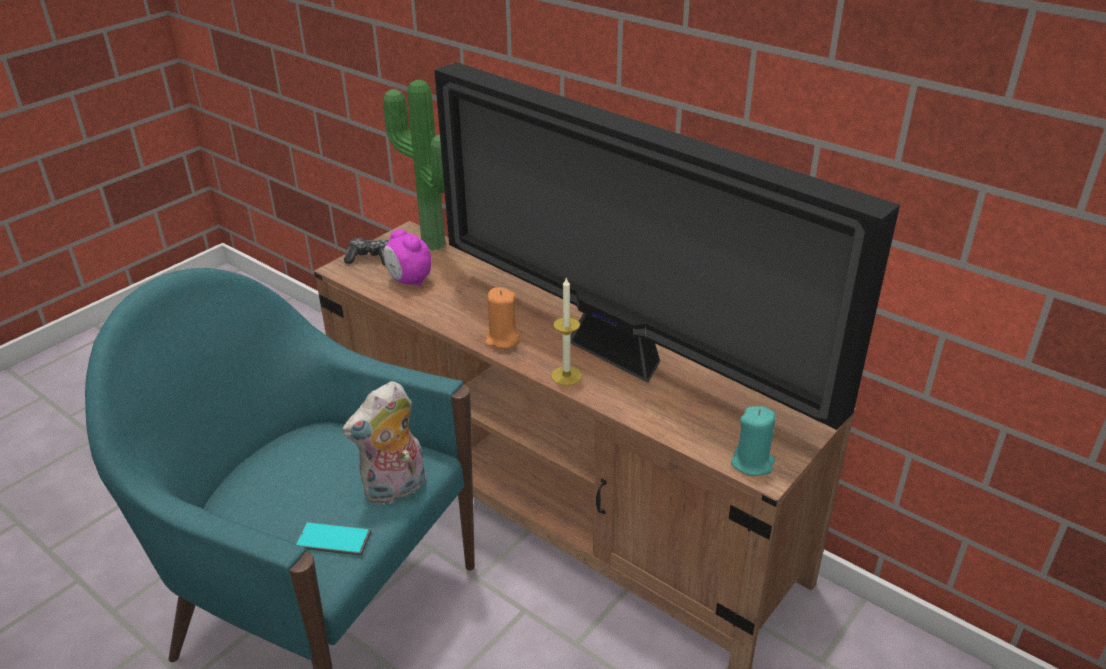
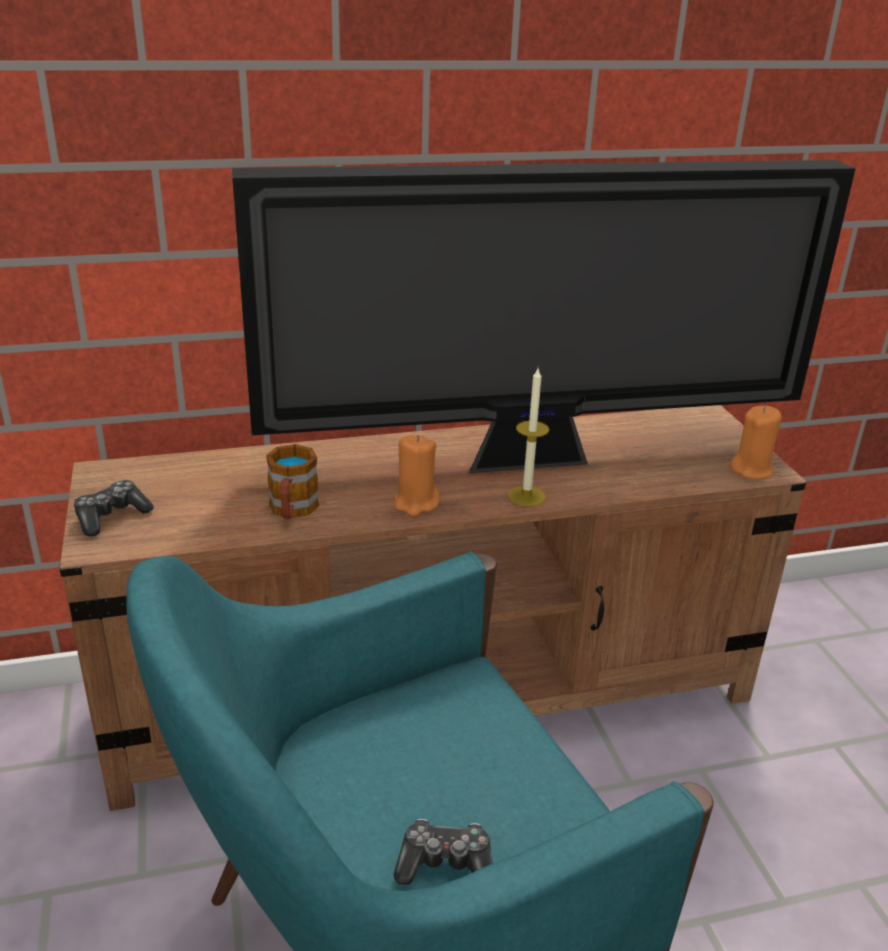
camera: 55 degrees left, 5 degrees down
phone [295,522,371,556] -> none
plush toy [342,381,425,506] -> none
potted plant [383,79,446,251] -> none
alarm clock [384,229,431,287] -> none
turquoise candle [731,406,775,476] -> orange candle [729,405,782,479]
none -> mug [266,444,319,519]
none -> game controller [394,819,493,885]

